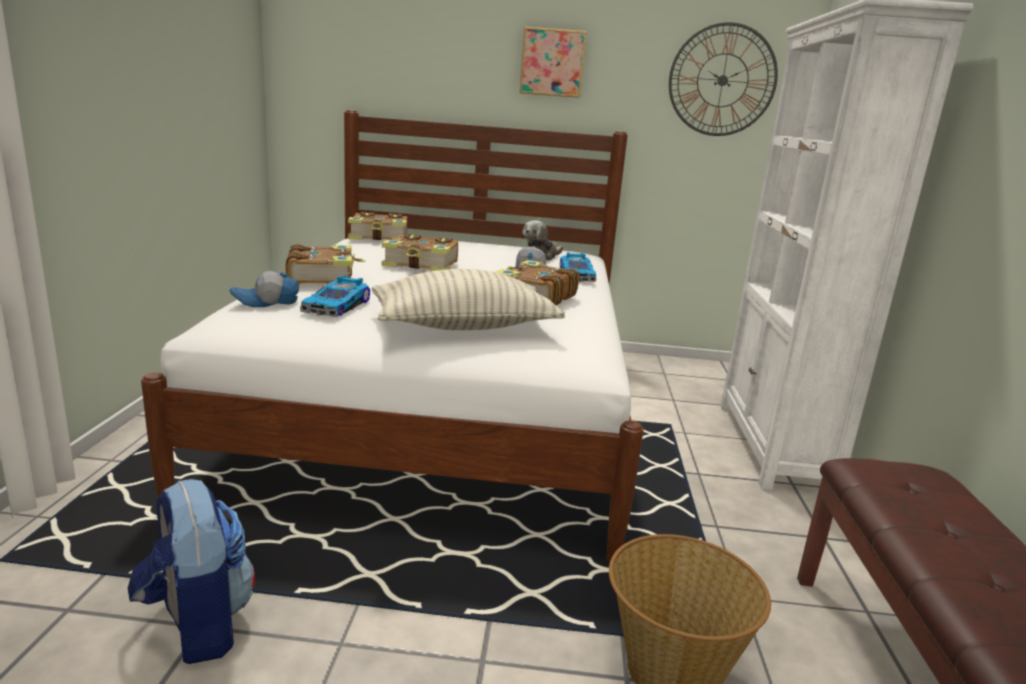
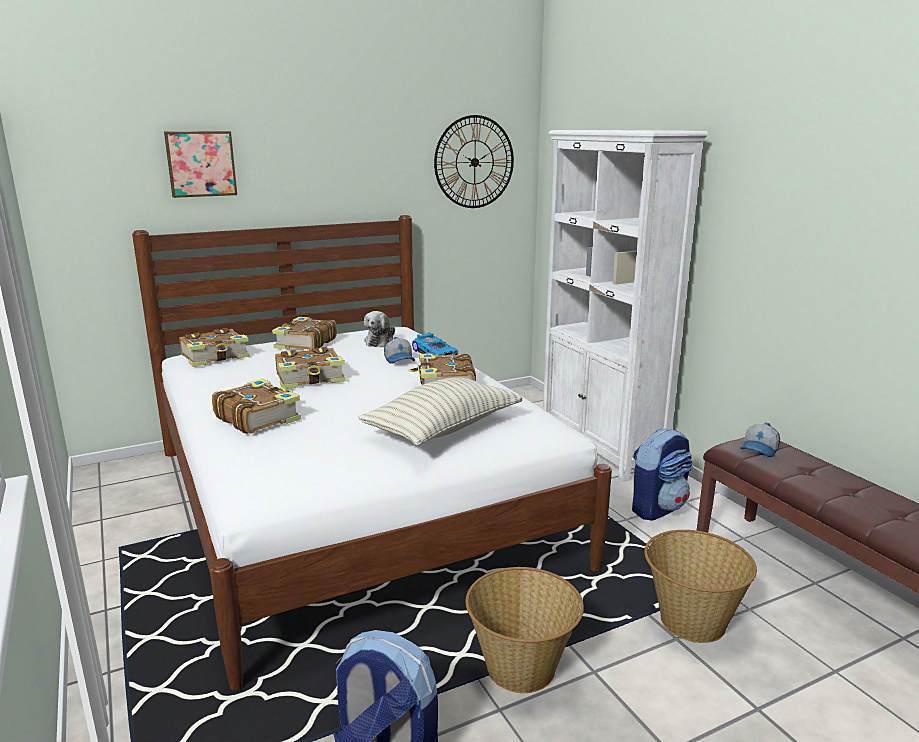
camera: 30 degrees left, 0 degrees up
cap [229,271,299,307] -> cap moved to [740,422,780,457]
toy car [300,275,370,317] -> none
picture [520,27,587,98] -> picture moved to [164,131,237,198]
none -> book [272,317,337,350]
none -> basket [466,567,584,693]
none -> backpack [632,428,693,520]

